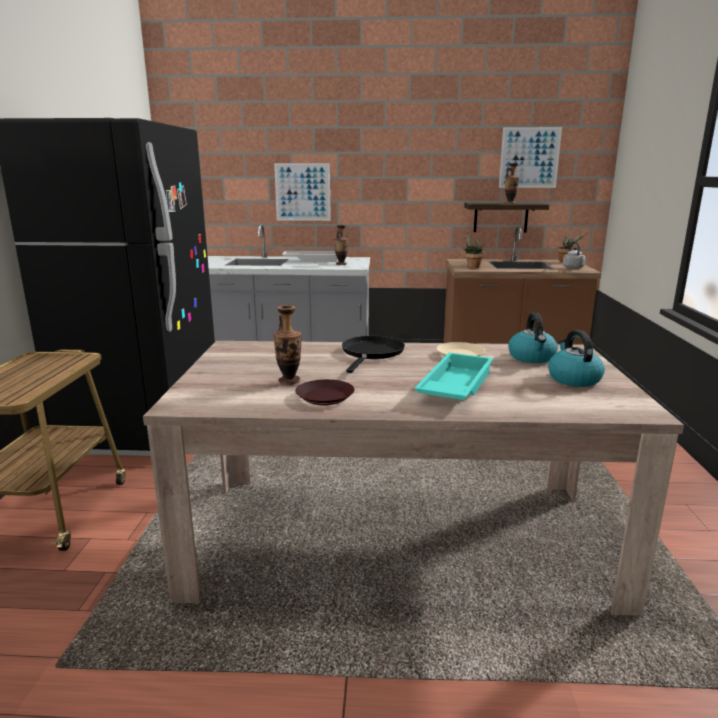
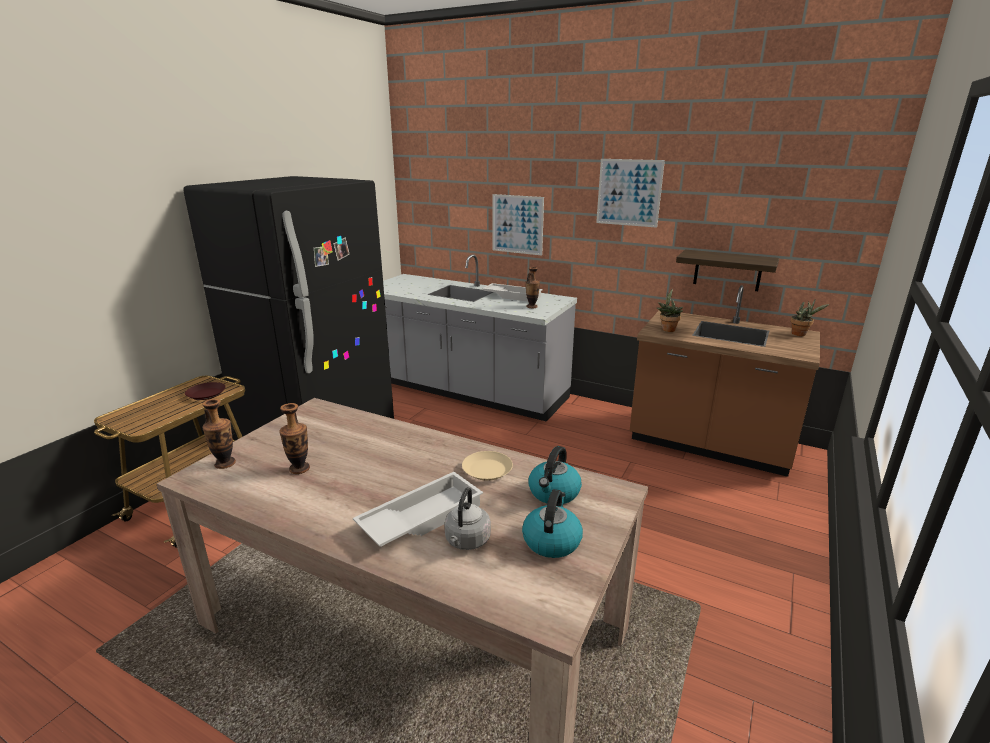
camera: 25 degrees right, 5 degrees up
brown plate [295,379,355,405] -> brown plate moved to [185,382,226,400]
black frying pan [342,336,405,373] -> none
turquoise tray [414,352,493,400] -> white tray [353,472,483,547]
picture [499,127,562,188] -> picture moved to [596,159,665,228]
vase [505,163,520,204] -> vase moved to [202,399,236,469]
grey kettle [563,241,585,269] -> grey kettle moved to [445,487,491,550]

